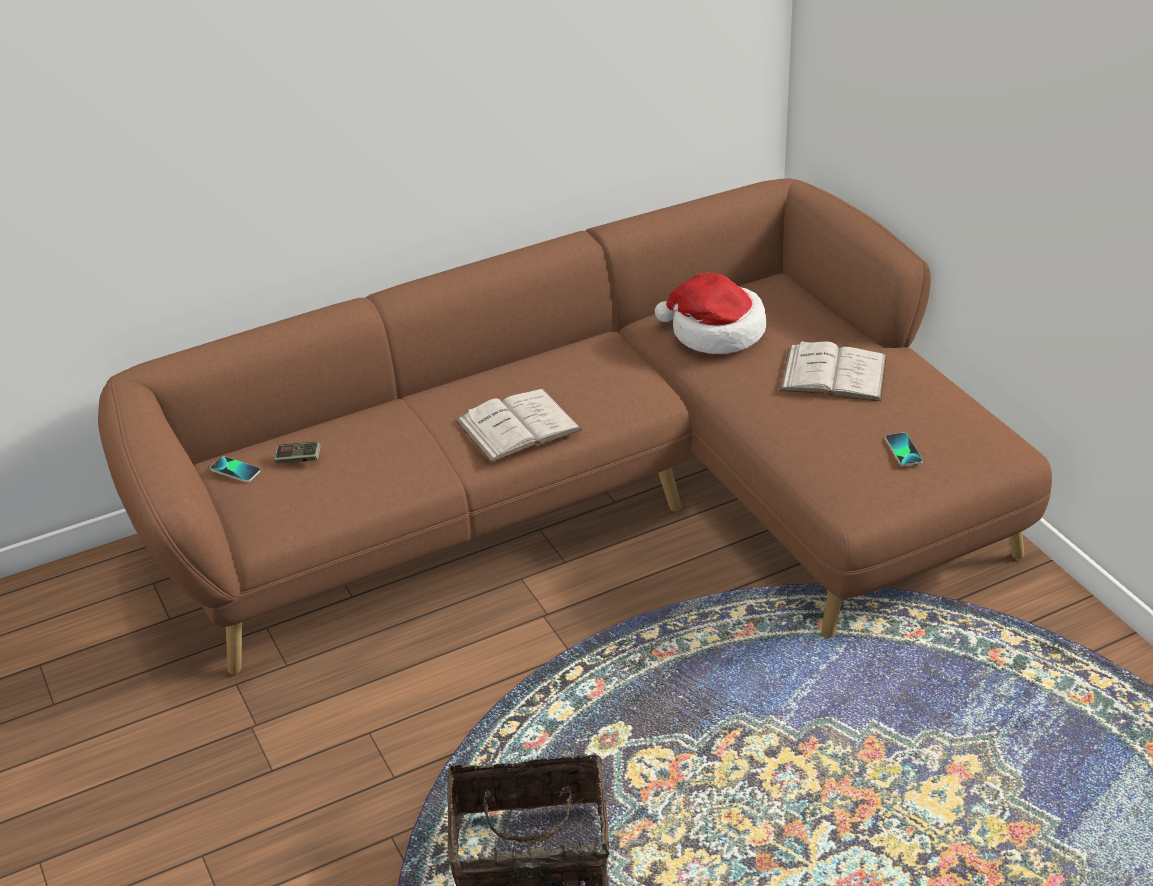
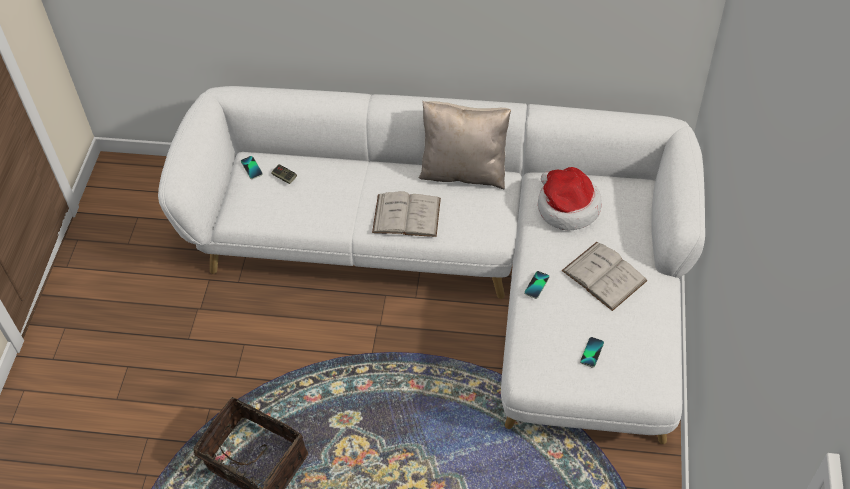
camera: 35 degrees right, 15 degrees up
brown sofa [98,178,1052,674] -> white sofa [158,86,705,444]
none -> beige pillow [419,101,511,189]
none -> phone [524,271,550,299]

